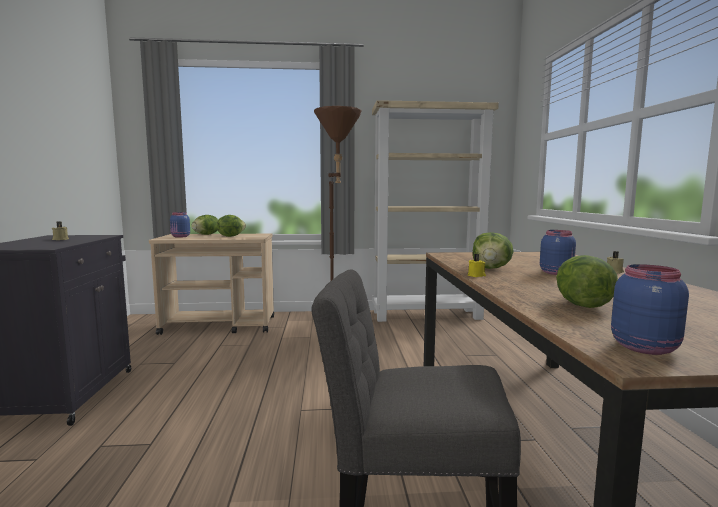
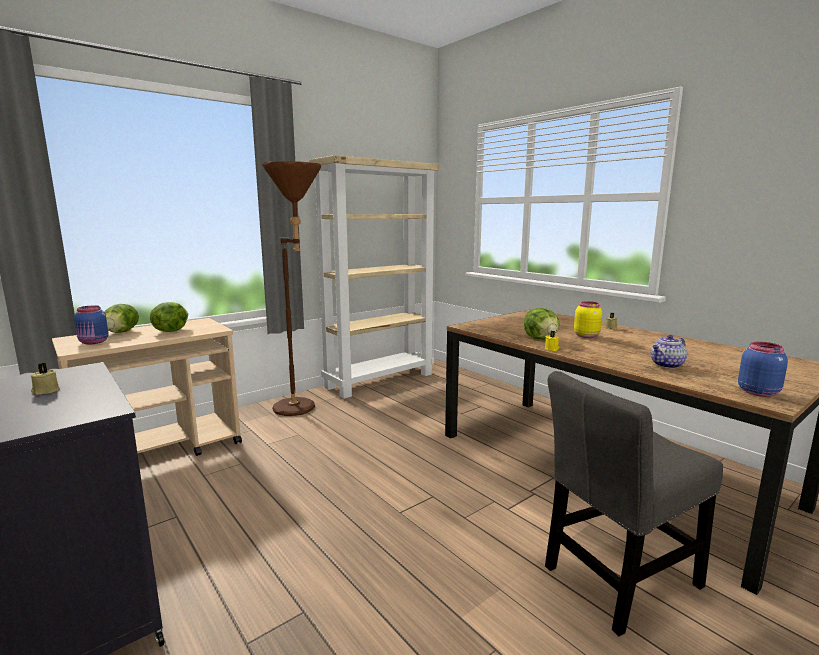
camera: 35 degrees left, 5 degrees up
blue jar [540,230,576,275] -> yellow jar [574,301,602,338]
lettuce [556,255,618,308] -> teapot [651,335,687,369]

